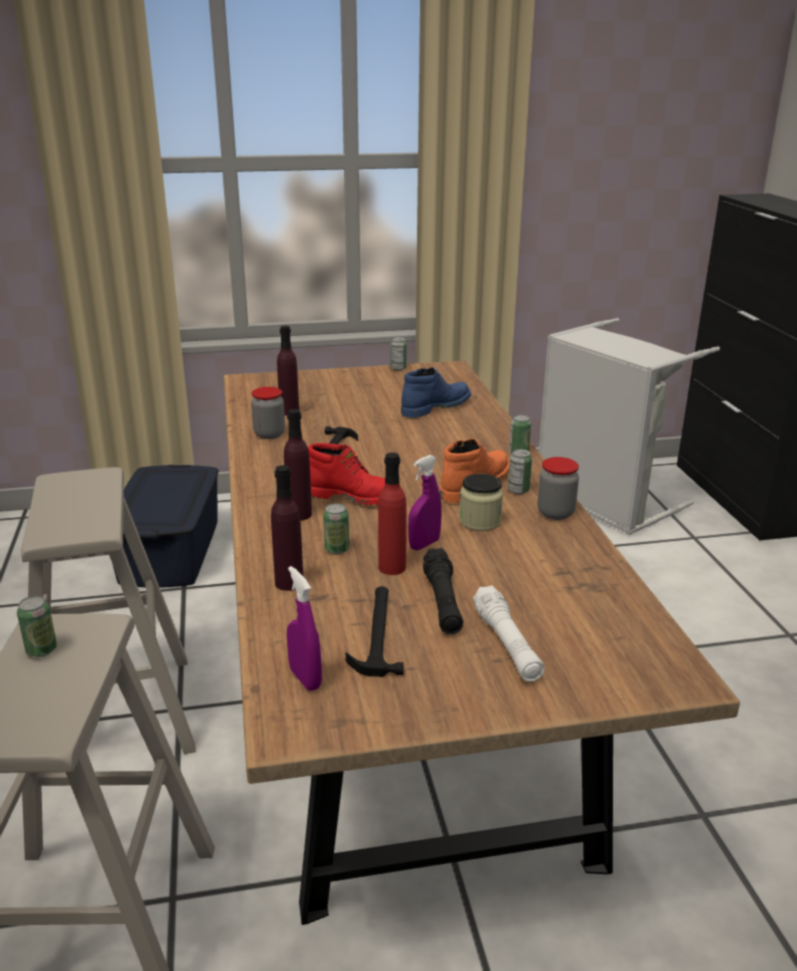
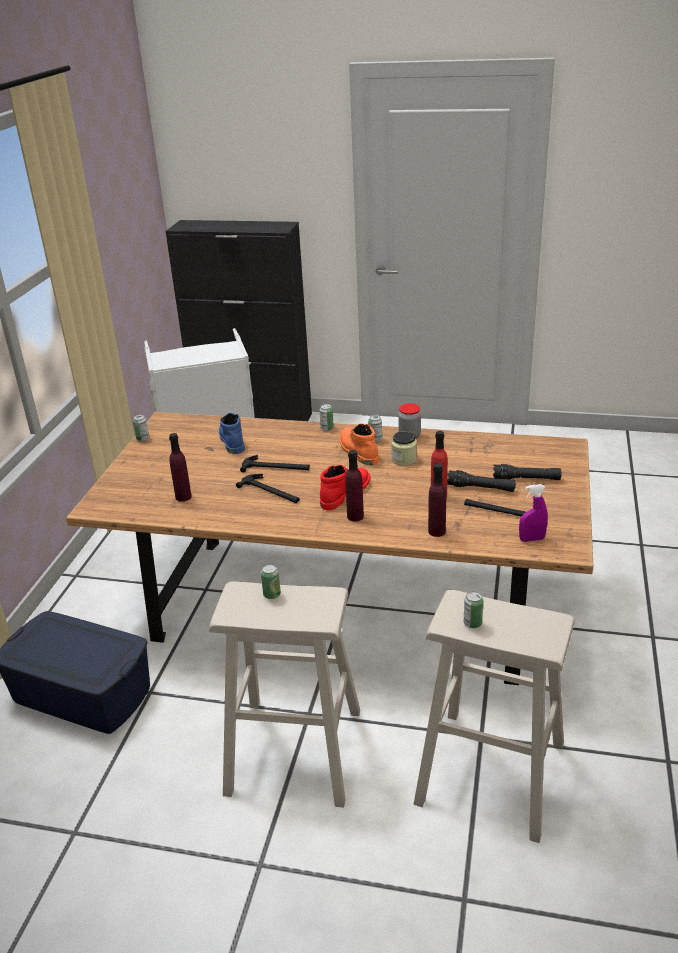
camera: 65 degrees left, 5 degrees up
jar [251,387,285,439] -> none
can [323,503,349,554] -> can moved to [261,564,281,599]
purple spray bottle [408,455,442,550] -> none
white flashlight [473,585,545,682] -> black flashlight [493,464,562,480]
none -> hammer [240,455,310,473]

